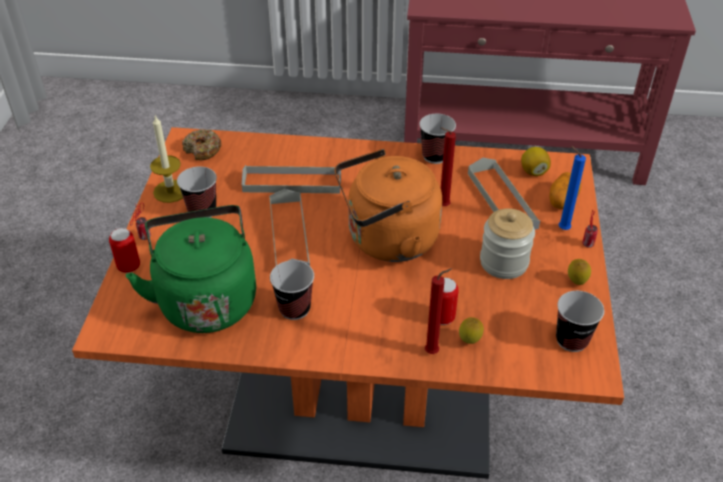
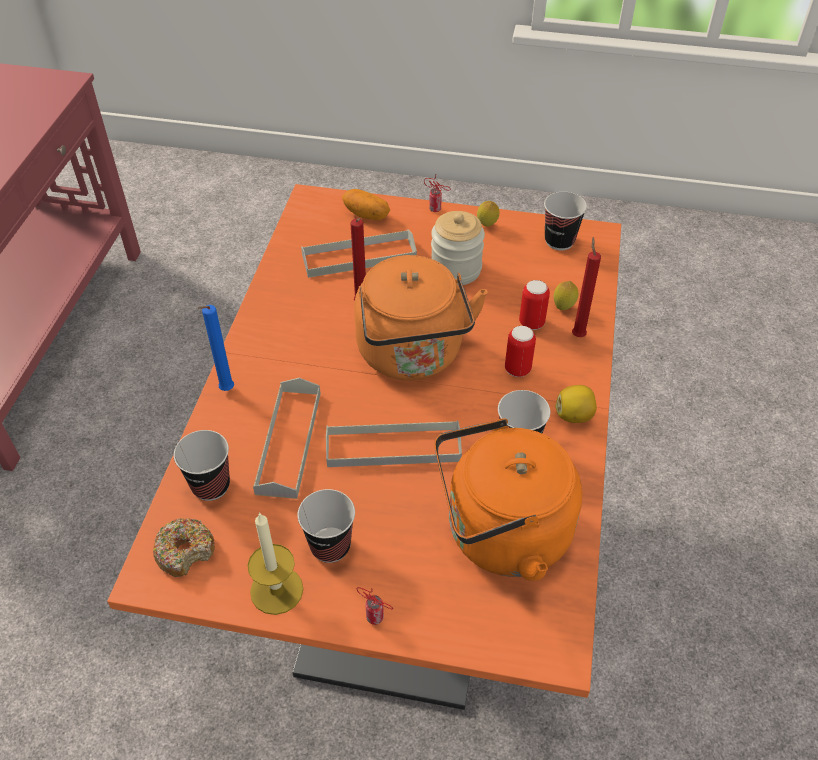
camera: 85 degrees left, 5 degrees up
can [109,228,140,273] -> can moved to [505,326,536,377]
green kettle [126,205,256,333] -> orange kettle [434,418,583,581]
cup [419,114,456,164] -> cup moved to [174,430,230,501]
lemon [521,147,551,176] -> lemon moved to [555,385,596,423]
blue candle [558,146,586,230] -> blue candle moved to [197,305,234,391]

